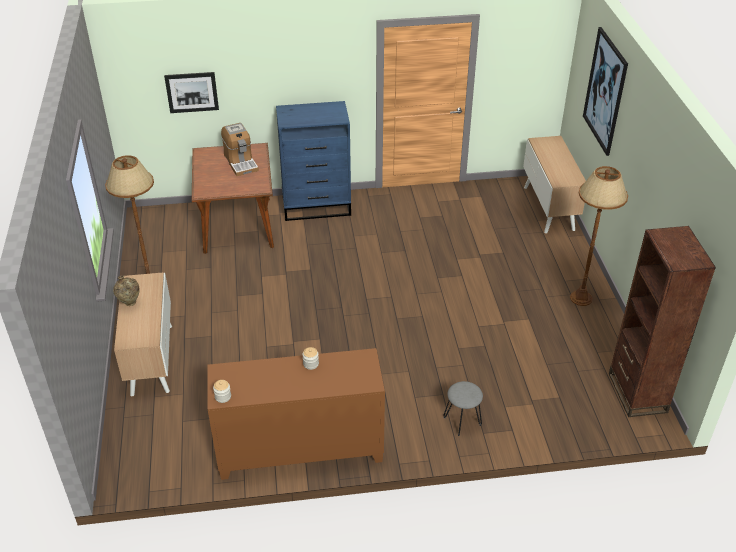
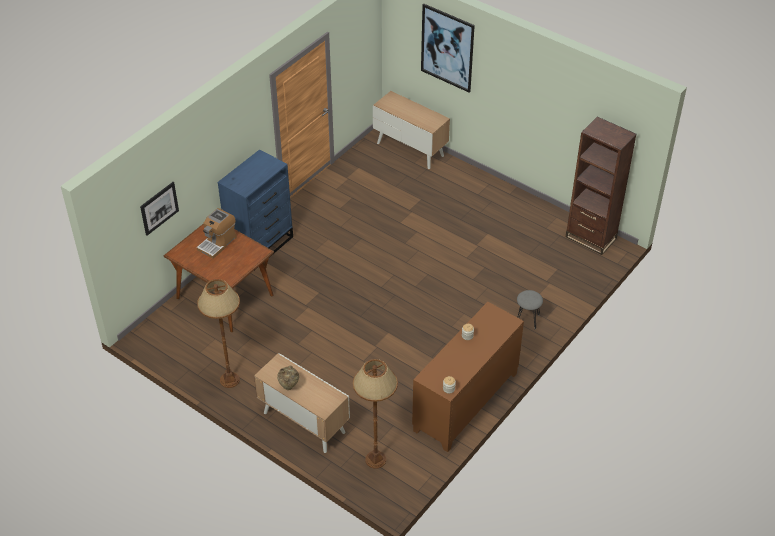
camera: 45 degrees left, 5 degrees up
coffee machine [221,123,259,176] -> coffee machine turned 105 degrees clockwise [197,208,237,259]
brown floor lamp [570,166,628,306] -> brown floor lamp moved to [353,359,398,469]

